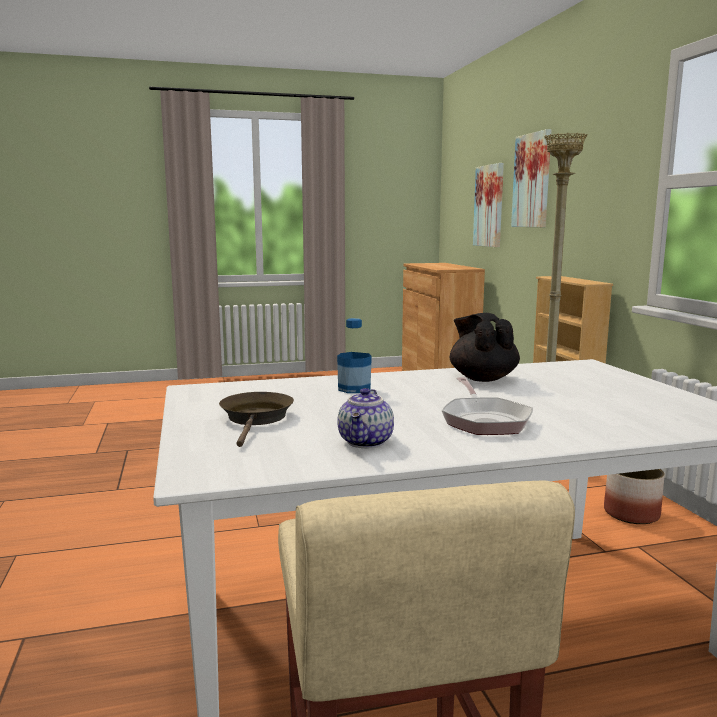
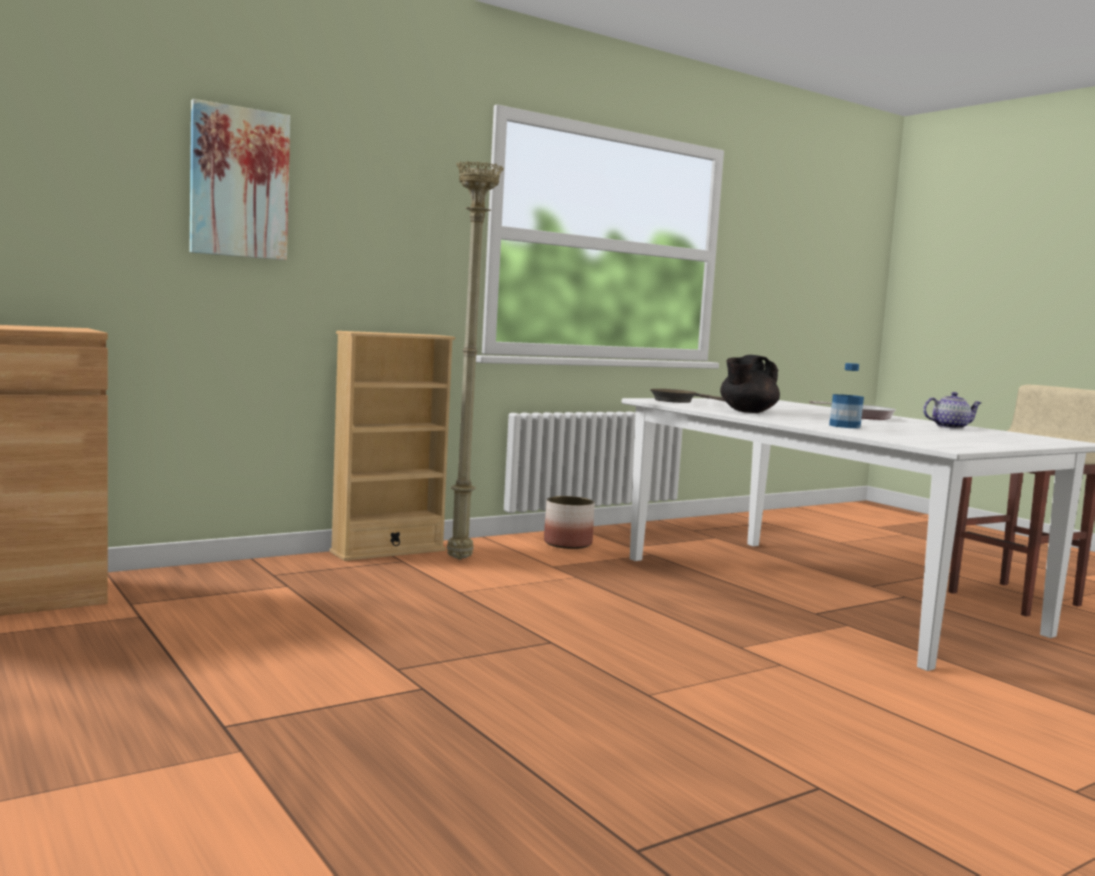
camera: 110 degrees left, 5 degrees down
brown frying pan [219,392,294,447] -> brown frying pan moved to [650,389,725,403]
picture [473,163,504,247] -> none

